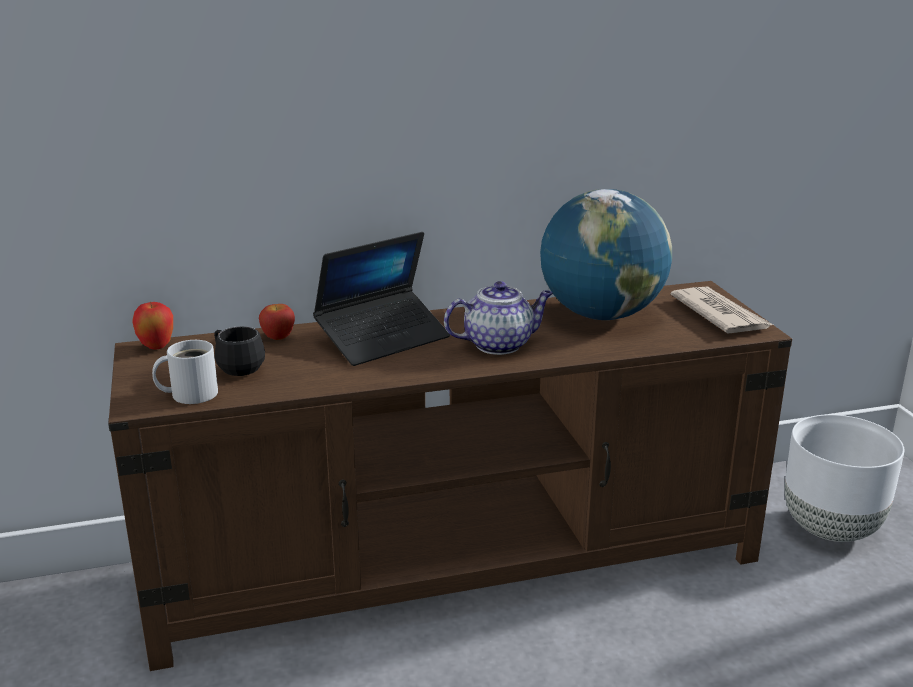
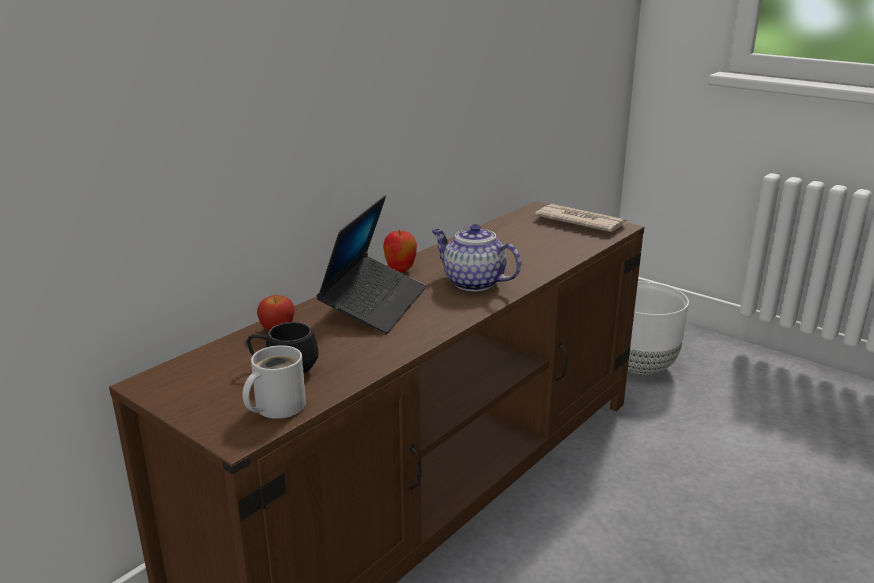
camera: 35 degrees left, 0 degrees up
apple [132,301,173,350] -> apple moved to [383,230,417,272]
teapot [444,281,553,355] -> teapot turned 90 degrees counterclockwise [432,224,521,291]
globe [540,189,672,320] -> none

